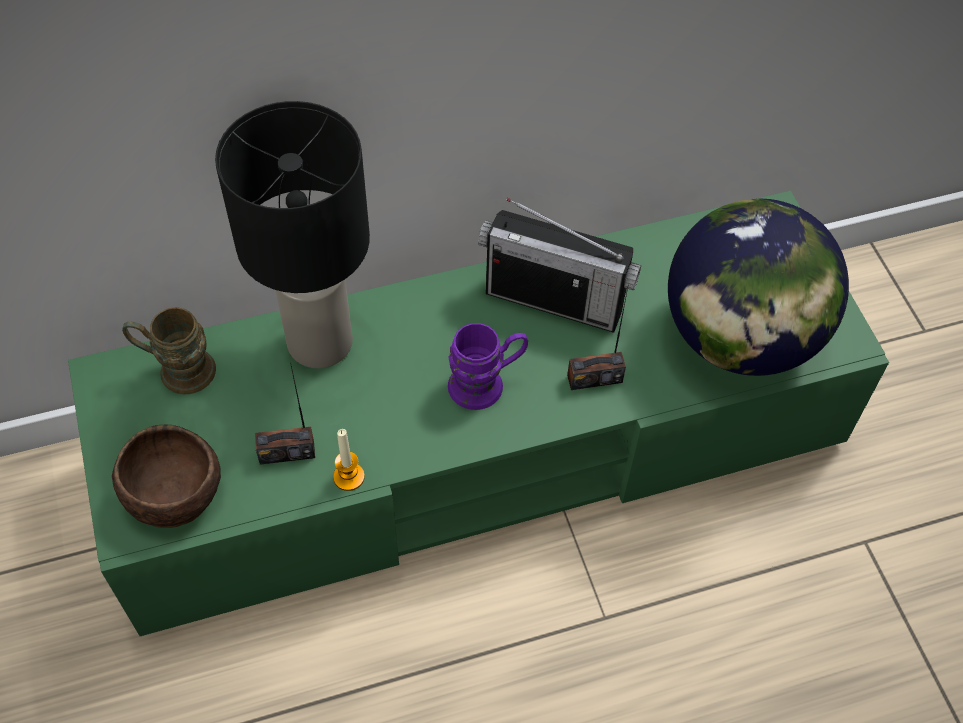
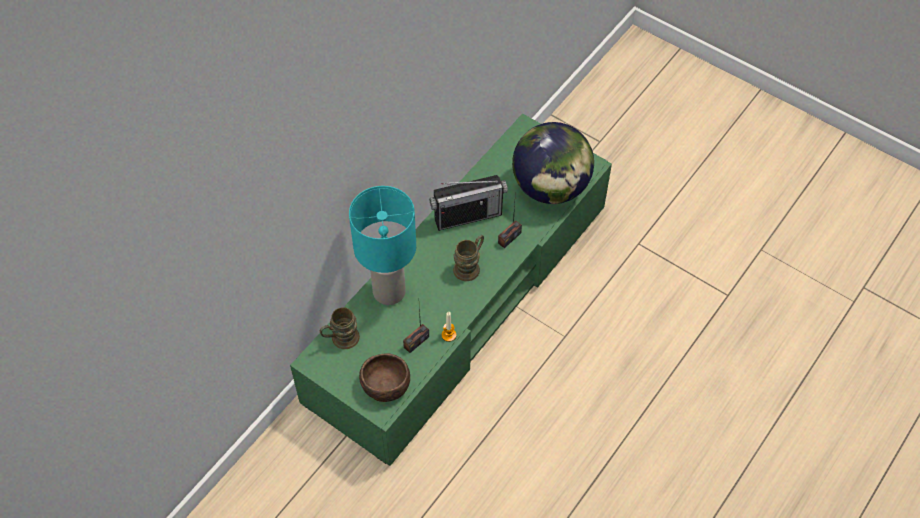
camera: 35 degrees left, 0 degrees up
black table lamp [215,101,370,368] -> turquoise table lamp [349,186,416,305]
purple mug [448,323,528,410] -> brown mug [453,234,484,281]

